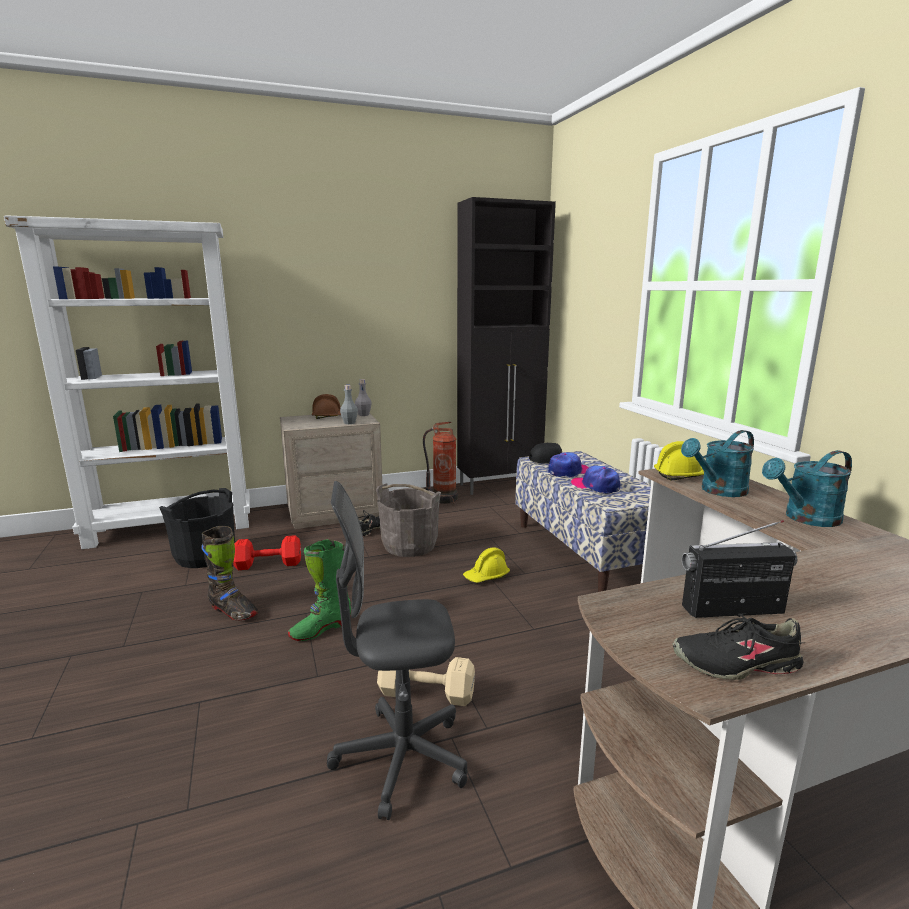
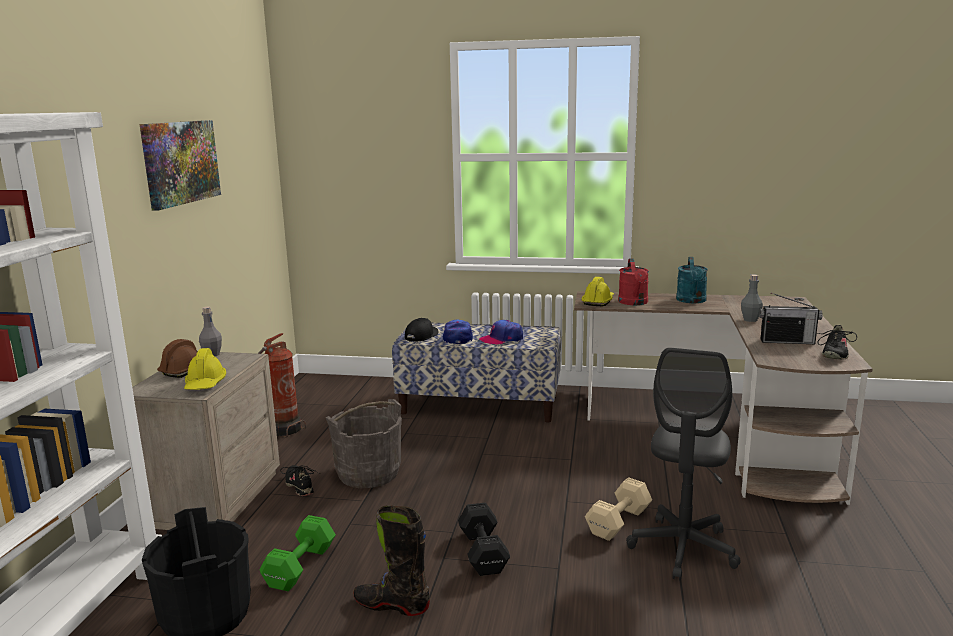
camera: 60 degrees left, 0 degrees up
black boot [201,526,258,620] -> black boot turned 135 degrees counterclockwise [353,505,430,616]
red dumbbell [233,535,301,570] -> green dumbbell [260,515,336,591]
green boot [288,539,351,641] -> black dumbbell [458,503,510,576]
grey bottle [340,385,358,424] -> grey bottle moved to [741,274,763,322]
black cabinet [457,197,556,495] -> none
yellow hard hat [463,547,510,583] -> yellow hard hat moved to [184,348,226,390]
turquoise watering can [681,430,754,497] -> red watering can [618,258,649,305]
radio [682,520,797,618] -> radio turned 105 degrees counterclockwise [759,293,823,344]
none -> picture [139,120,221,210]

